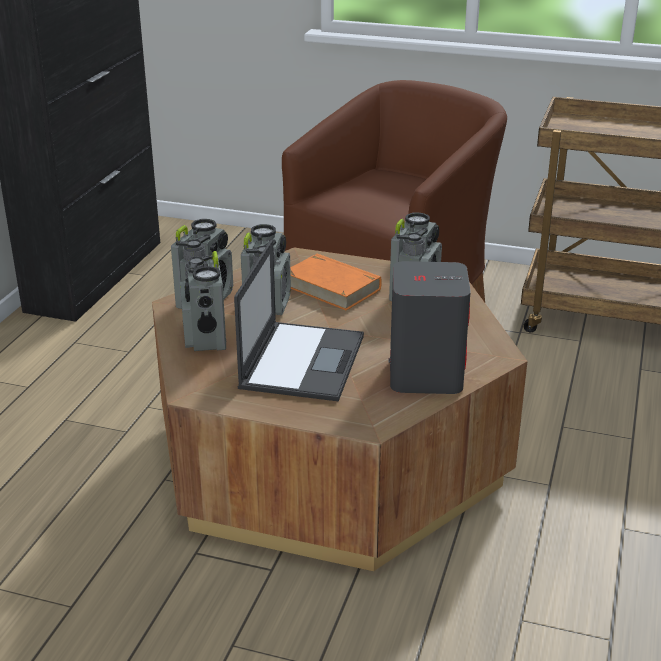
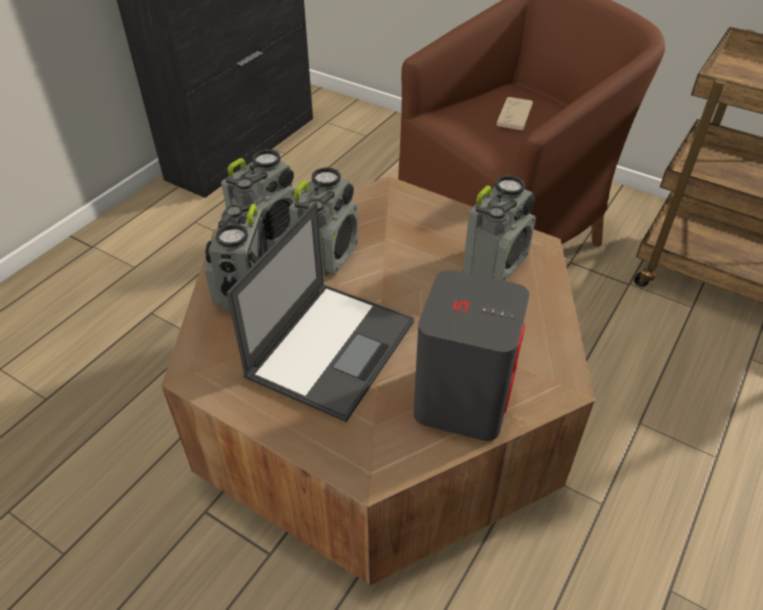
camera: 15 degrees right, 15 degrees up
orange book [290,254,382,311] -> none
none -> beige game controller [497,97,533,130]

